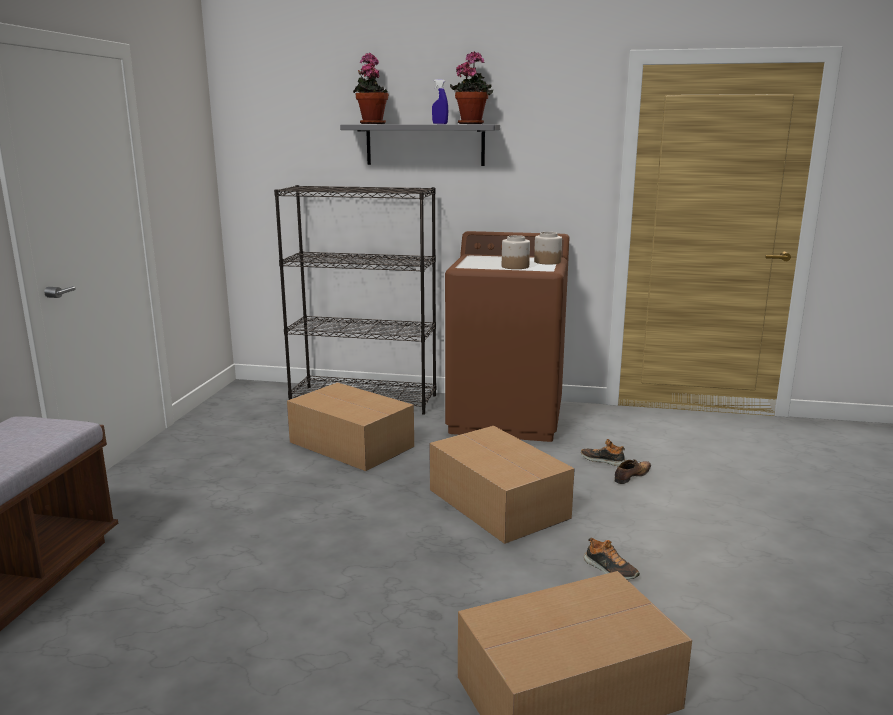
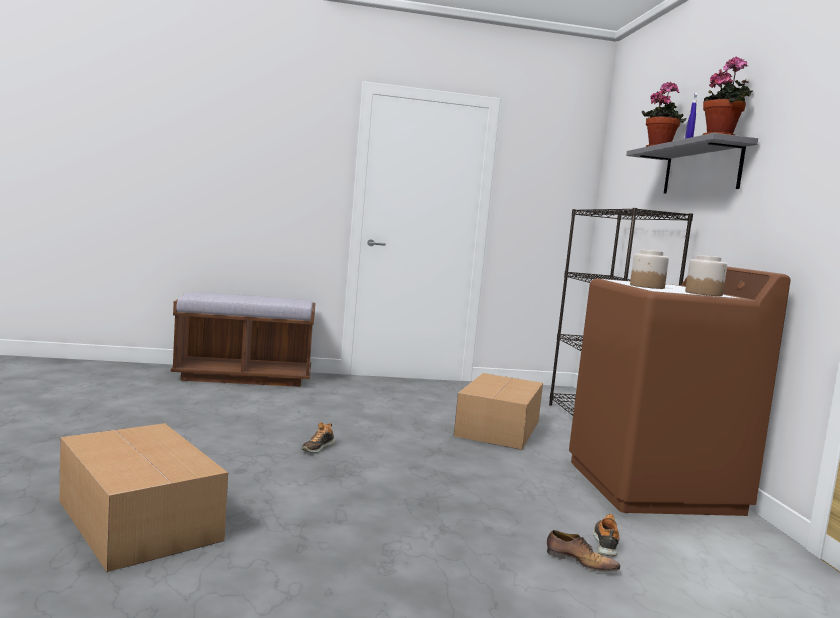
camera: 70 degrees right, 10 degrees down
cardboard box [430,426,575,544] -> none
shoe [584,537,640,579] -> shoe moved to [301,422,336,453]

